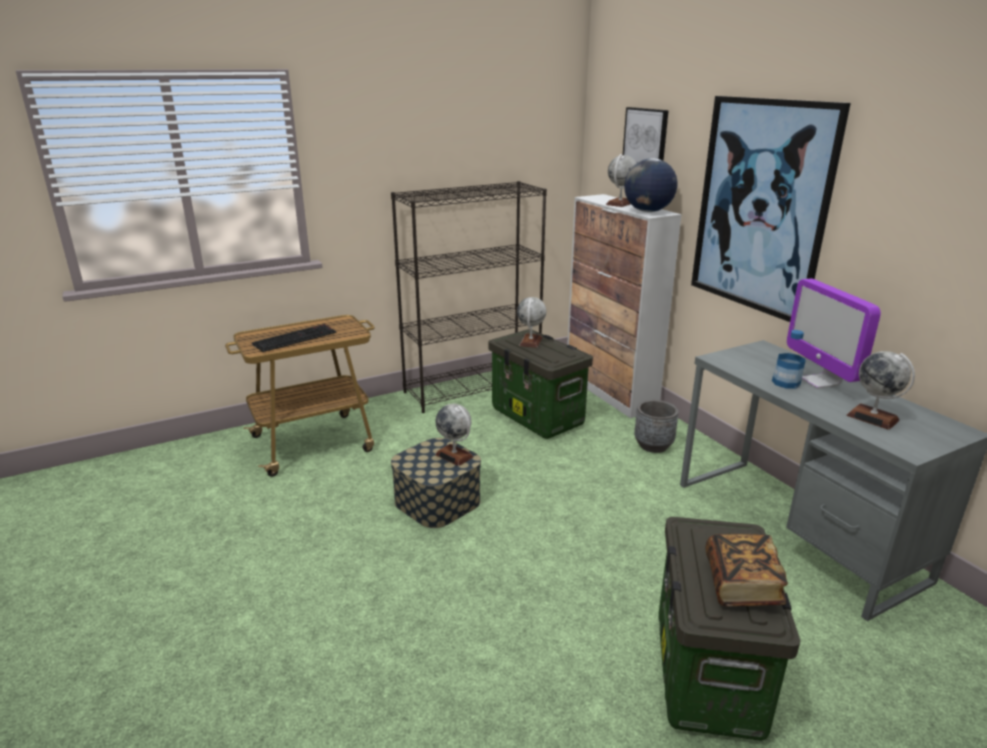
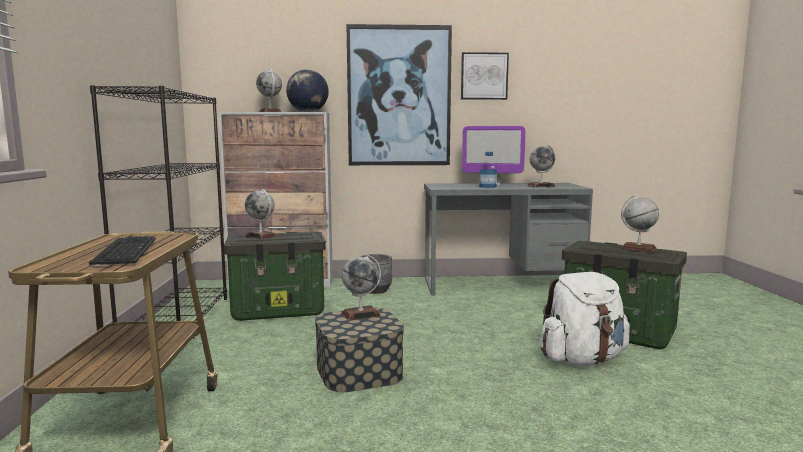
camera: 65 degrees left, 15 degrees down
picture [623,107,669,164] -> picture moved to [461,52,509,100]
book [705,534,788,606] -> globe [621,195,659,252]
none -> white backpack [539,272,630,366]

